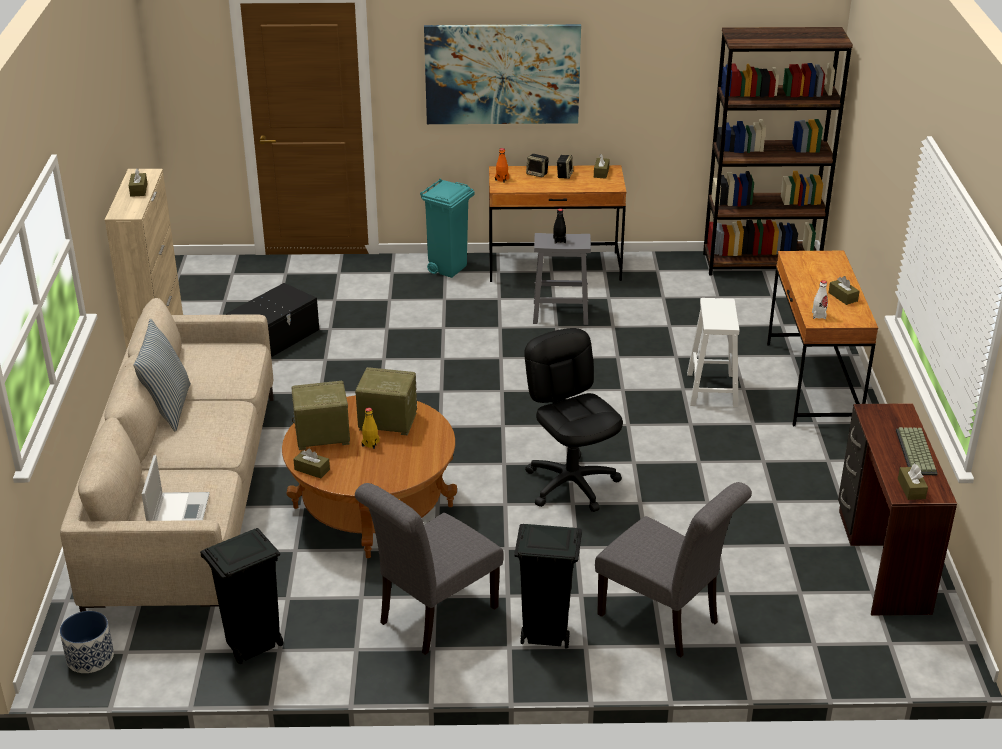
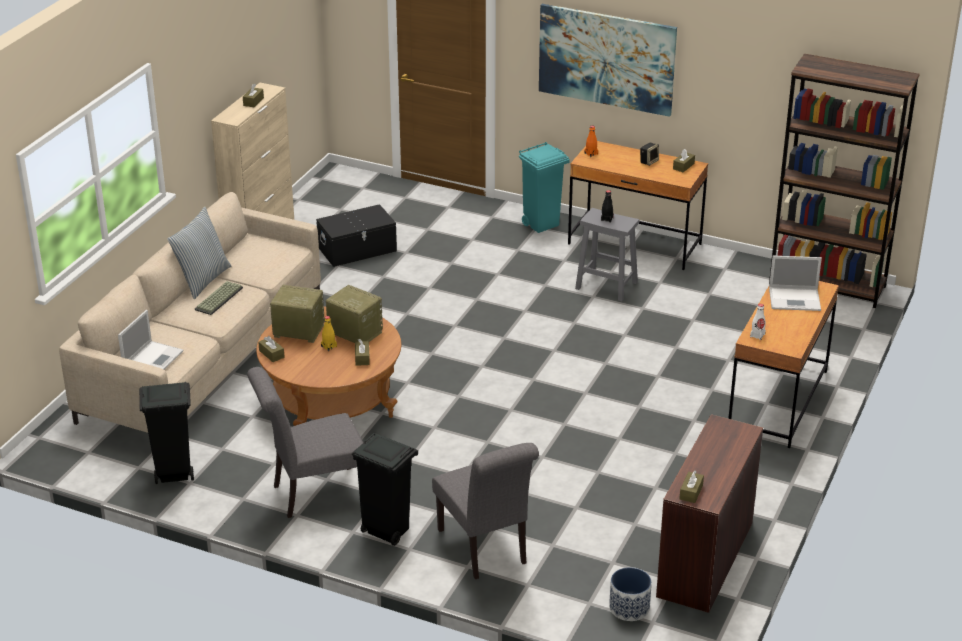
camera: 25 degrees right, 0 degrees up
planter [60,611,114,673] -> planter moved to [609,567,652,621]
black office chair [524,328,623,512] -> none
speaker [526,154,549,178] -> none
white stool [687,298,739,407] -> none
brown tissue box [828,276,859,305] -> brown tissue box moved to [355,339,370,366]
keyboard [896,427,938,475] -> keyboard moved to [195,281,243,315]
none -> laptop [769,256,822,311]

